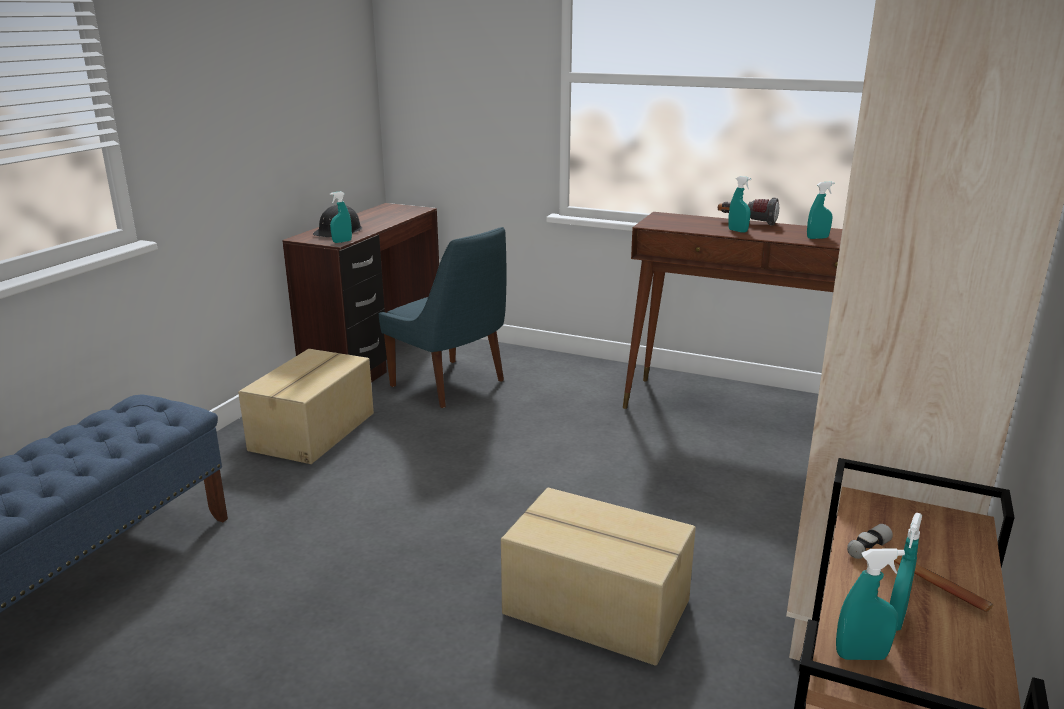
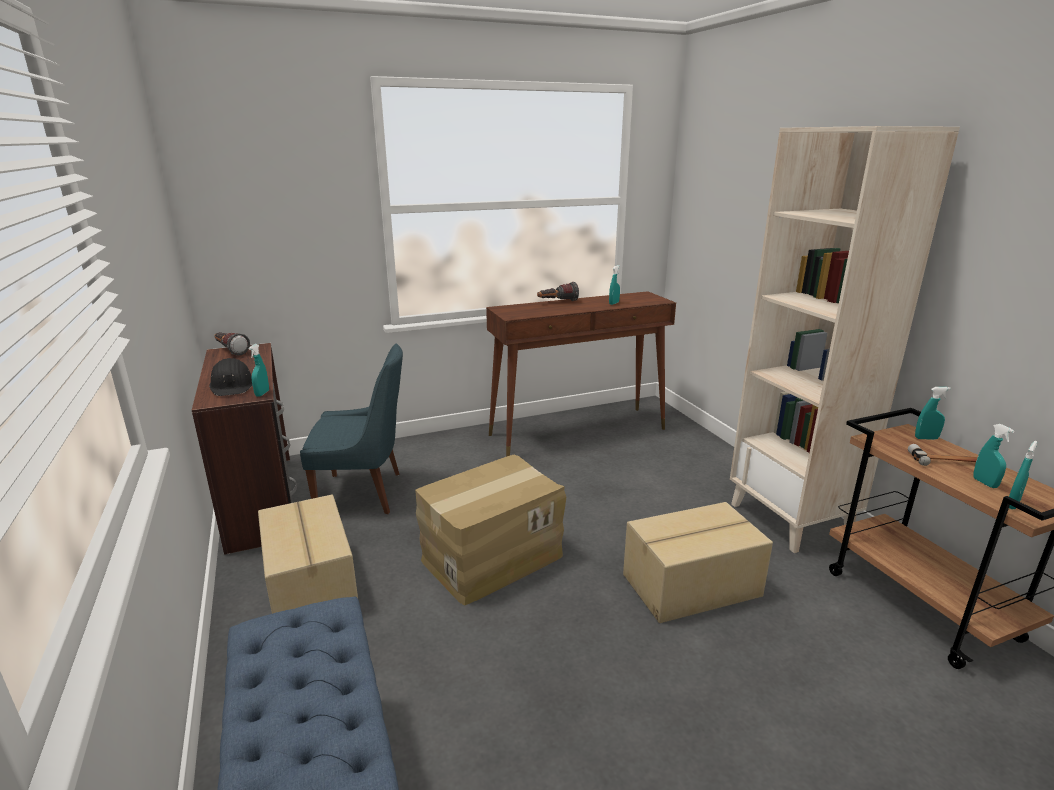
camera: 45 degrees left, 0 degrees up
turquoise spray bottle [728,176,751,233] -> turquoise spray bottle moved to [915,387,951,440]
none -> flashlight [214,332,250,355]
none -> cardboard box [415,455,566,605]

